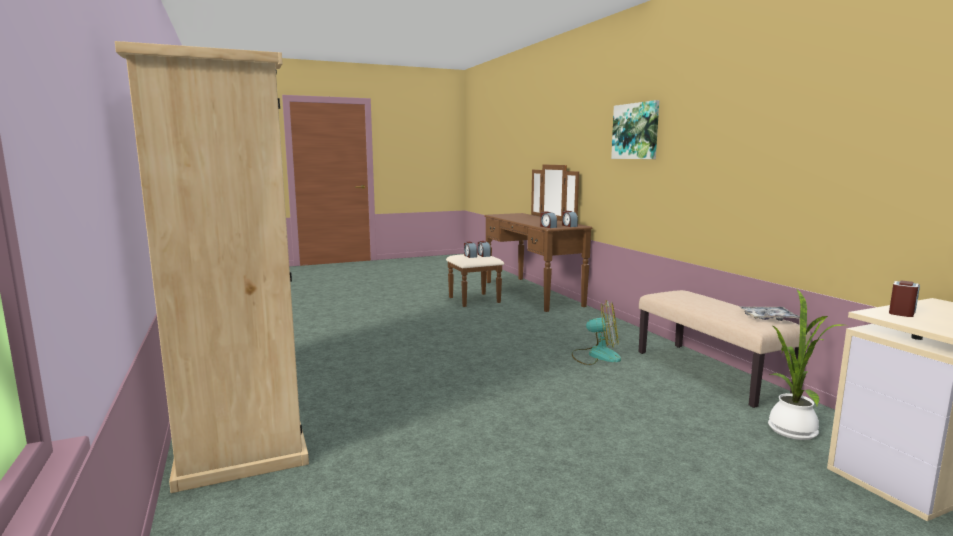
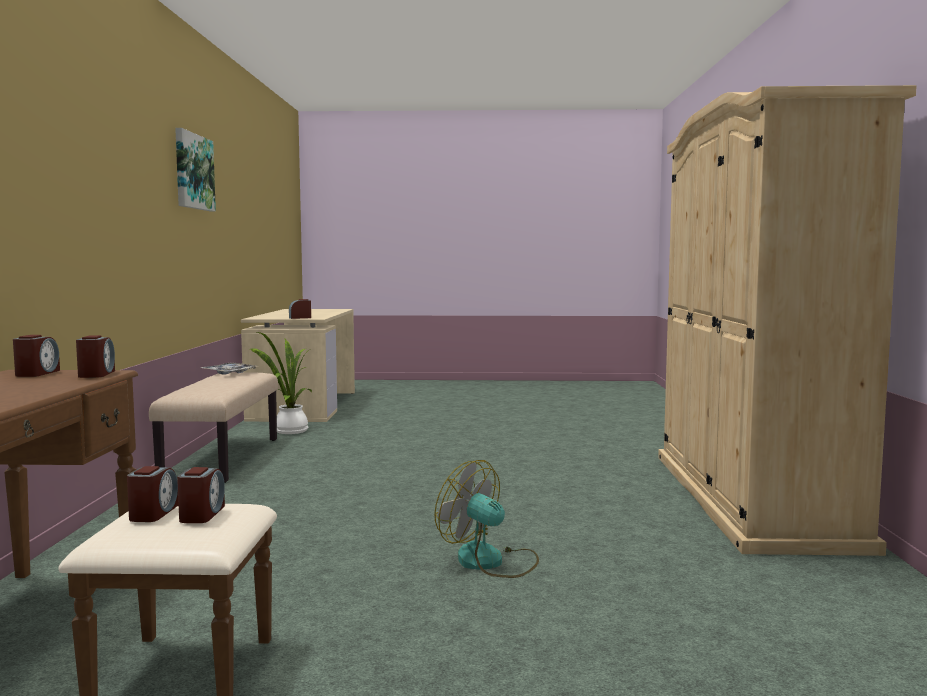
camera: 155 degrees left, 5 degrees down
fan [571,300,621,365] -> fan moved to [434,460,539,578]
picture [611,100,659,159] -> picture moved to [175,128,216,211]

